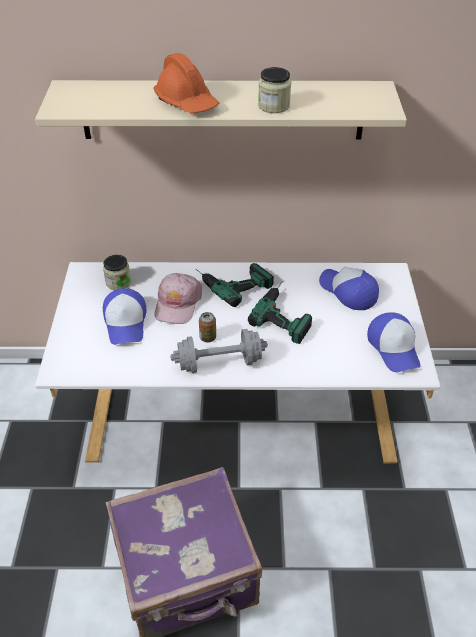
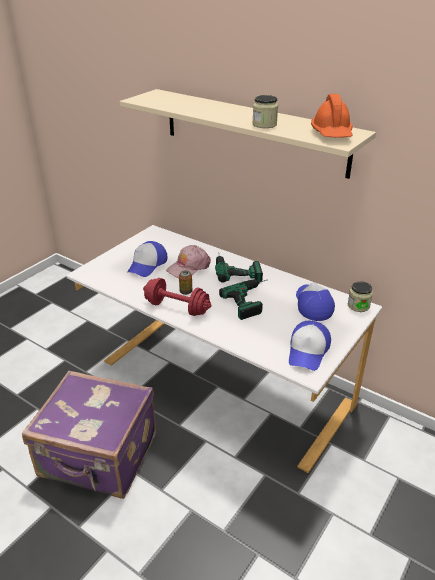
camera: 35 degrees right, 10 degrees down
jar [103,255,131,290] -> jar moved to [348,282,373,312]
orange hard hat [153,53,219,113] -> orange hard hat moved to [311,94,353,138]
grey dumbbell [170,329,268,373] -> red dumbbell [143,278,211,316]

